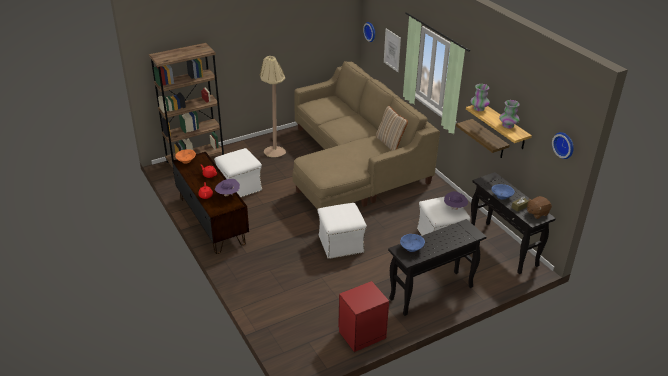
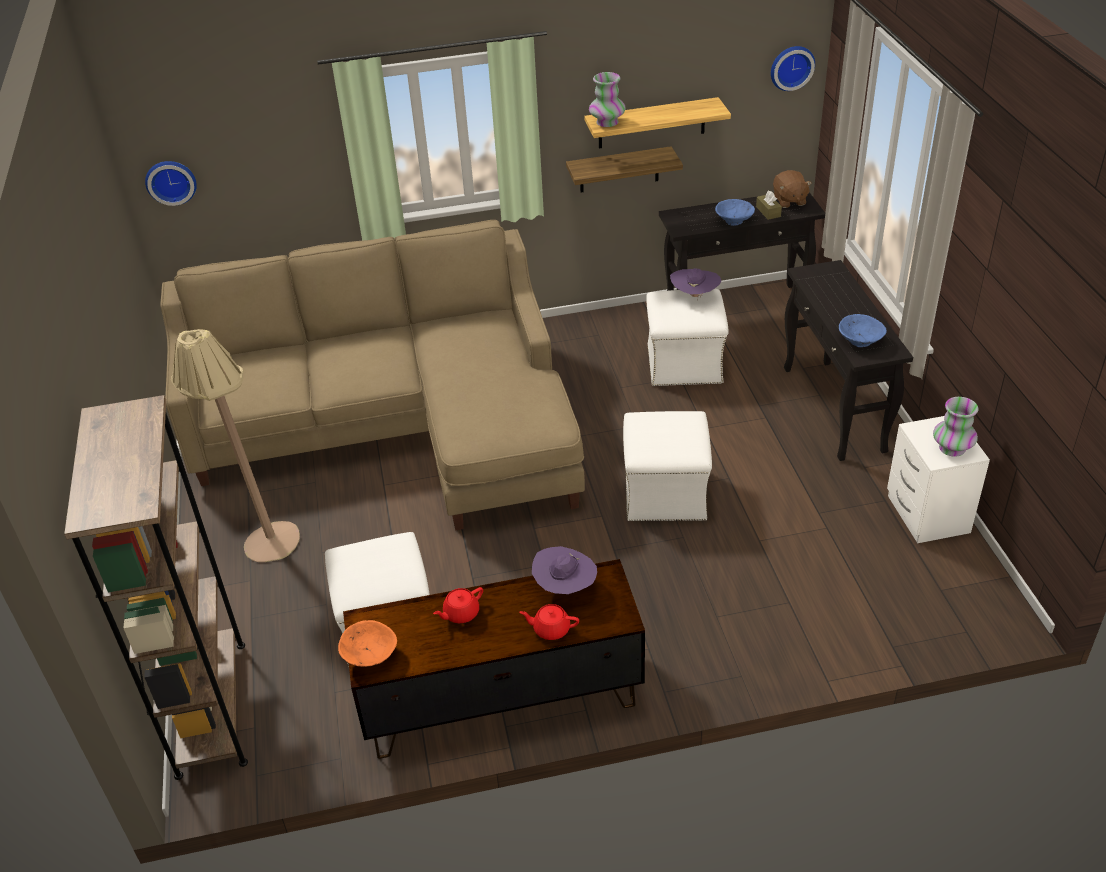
camera: 70 degrees left, 5 degrees up
red nightstand [338,281,389,352] -> white nightstand [887,416,990,543]
beige pillow [376,106,408,151] -> none
picture [384,29,401,72] -> none
vase [499,100,520,128] -> vase moved to [933,397,978,457]

